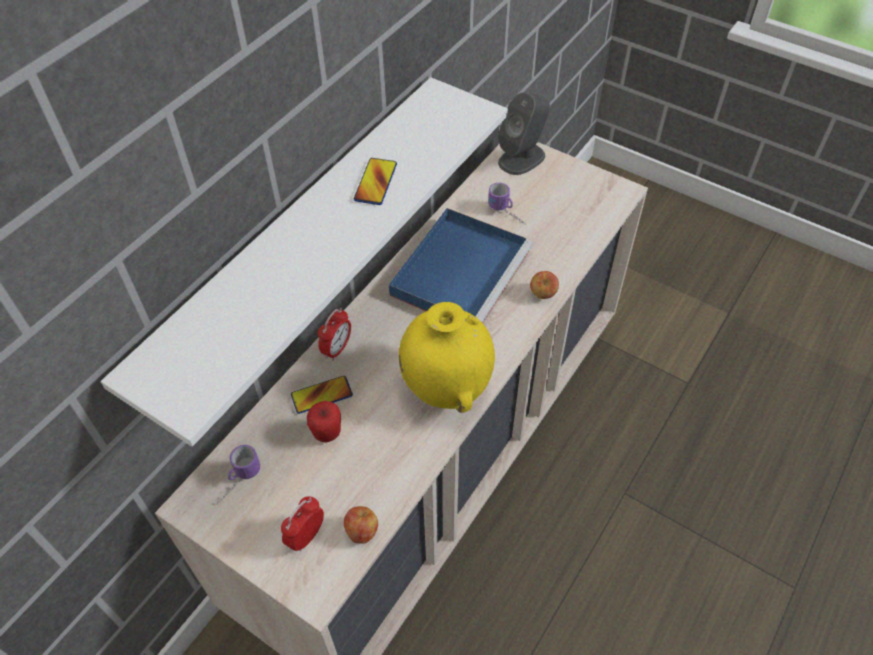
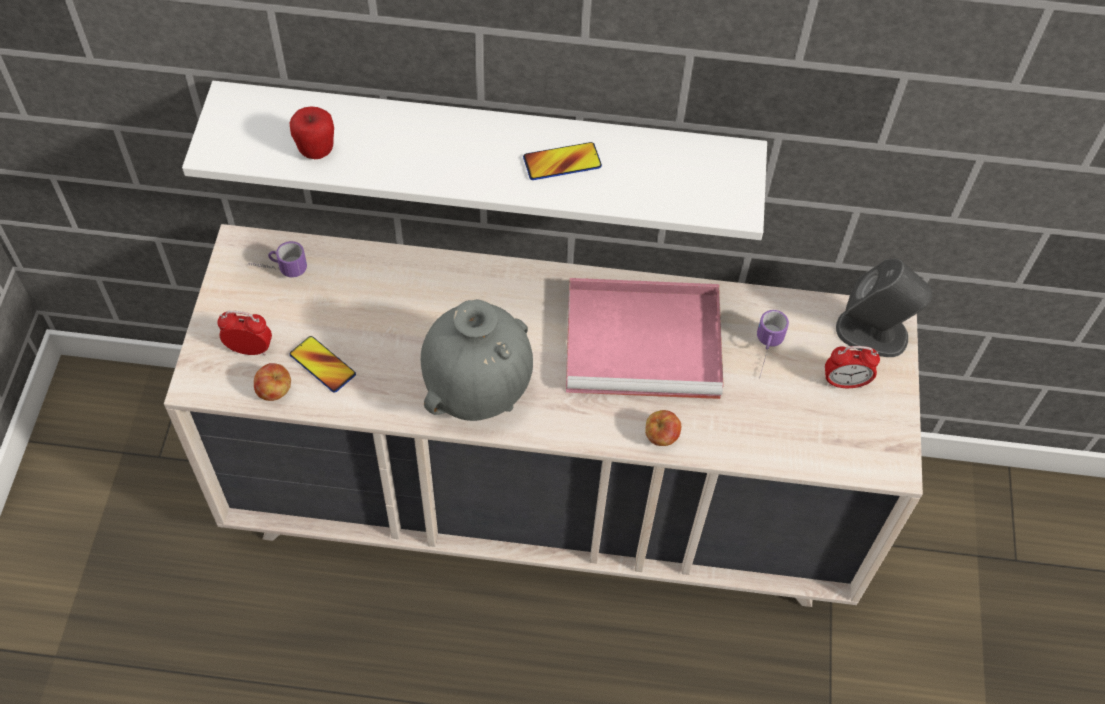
camera: 60 degrees right, 5 degrees up
phone [291,376,353,414] -> phone moved to [290,336,356,393]
apple [307,401,341,443] -> apple moved to [290,107,334,159]
alarm clock [318,308,351,361] -> alarm clock moved to [825,346,880,388]
blue tray [389,208,533,323] -> pink tray [566,278,724,399]
yellow vase [399,302,495,413] -> grey vase [421,299,533,421]

